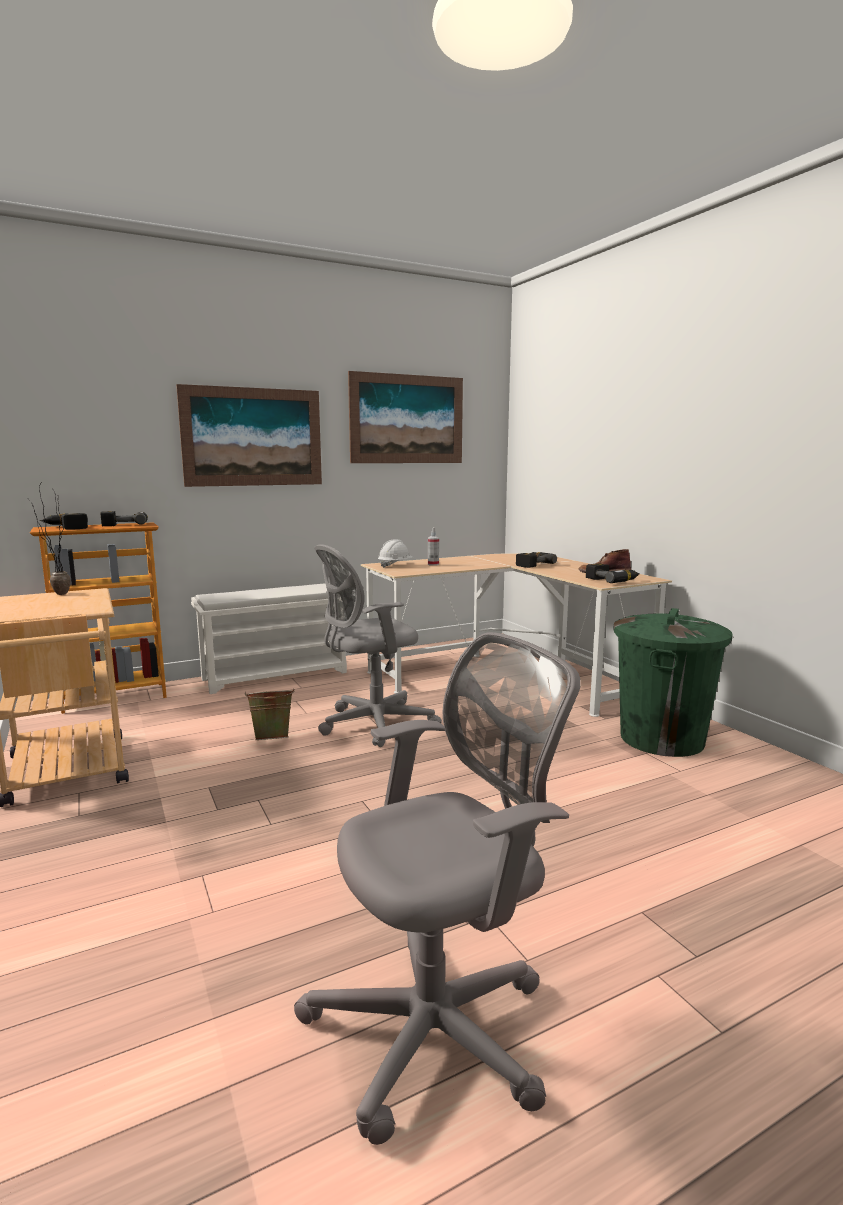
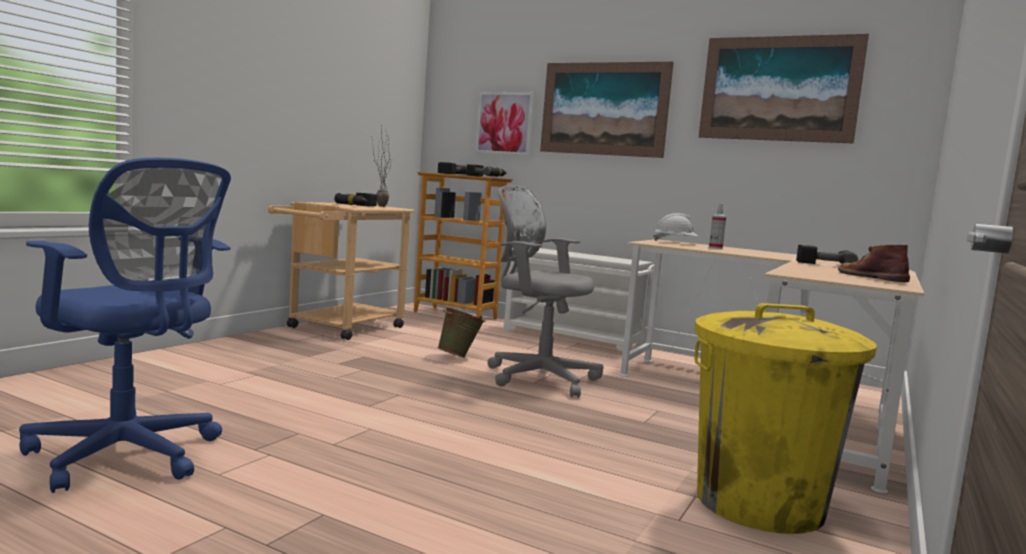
camera: 55 degrees right, 5 degrees down
grey office chair [294,632,581,1145] -> blue office chair [19,158,231,493]
power drill [586,563,640,583] -> power drill moved to [334,193,377,206]
green trash can [613,608,733,757] -> yellow trash can [694,303,877,534]
none -> picture [475,92,534,156]

